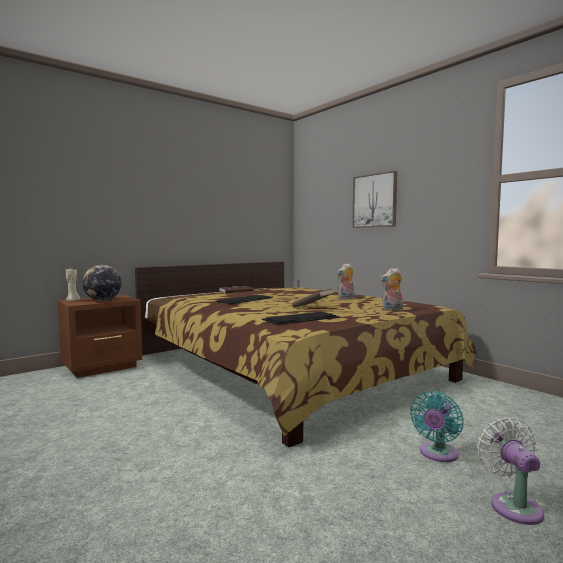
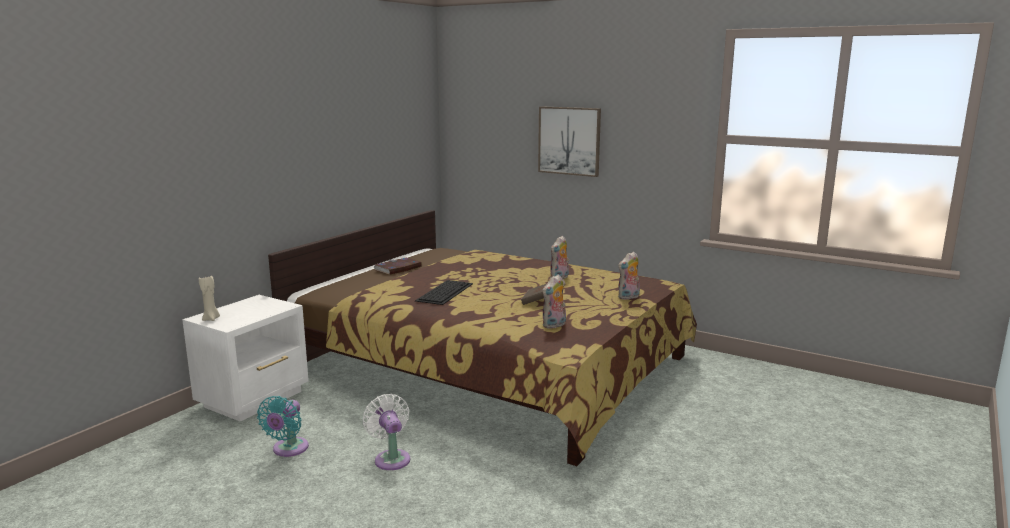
camera: 20 degrees left, 10 degrees up
brown nightstand [58,295,142,378] -> white nightstand [182,295,309,422]
globe [82,265,121,301] -> none
keyboard [262,312,340,325] -> plush toy [542,274,566,329]
turquoise fan [410,391,464,462] -> turquoise fan moved to [257,396,309,457]
white fan [477,417,544,525] -> white fan moved to [363,394,410,470]

